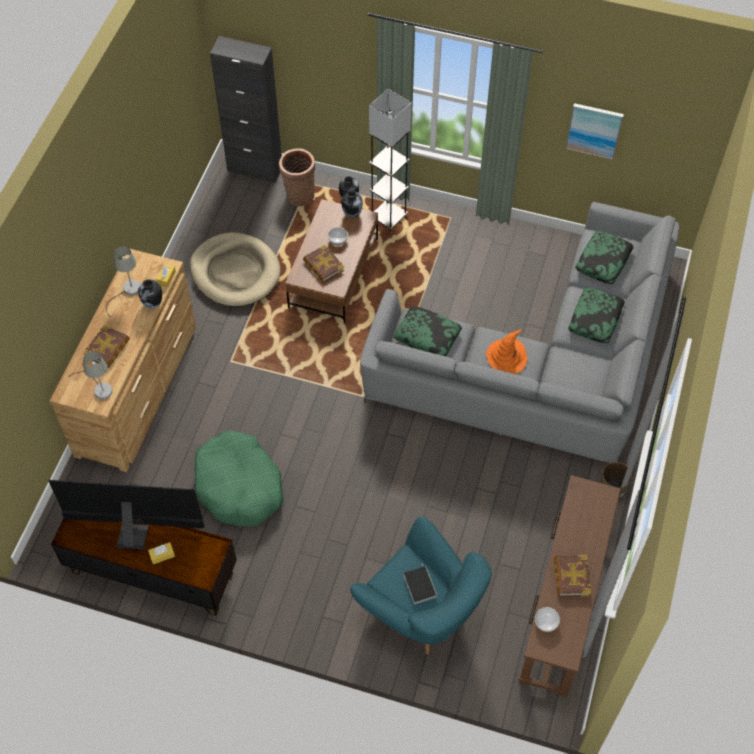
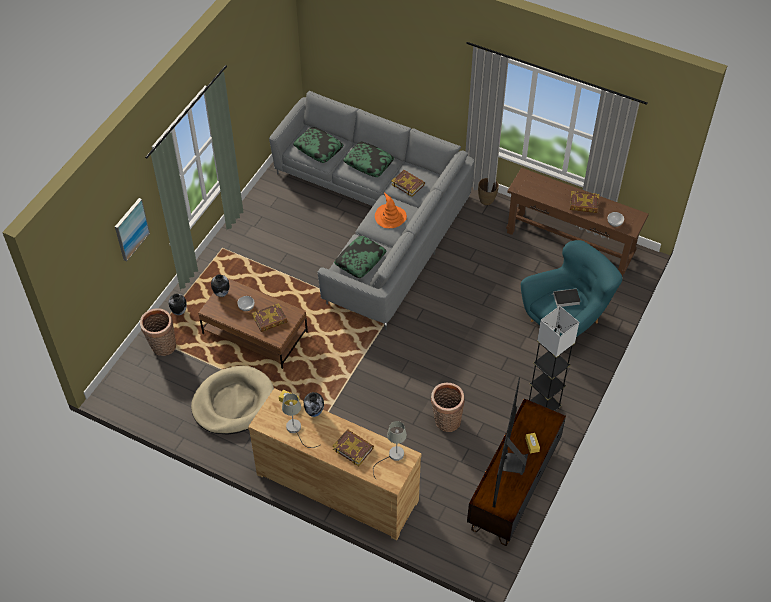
camera: 80 degrees left, 5 degrees down
green dog bed [195,431,284,527] -> basket [431,383,465,432]
black cabinet [210,36,282,183] -> none
grey floor lamp [369,89,411,230] -> grey floor lamp moved to [529,306,579,411]
picture [565,103,624,160] -> picture moved to [115,198,150,262]
none -> book [391,170,425,197]

